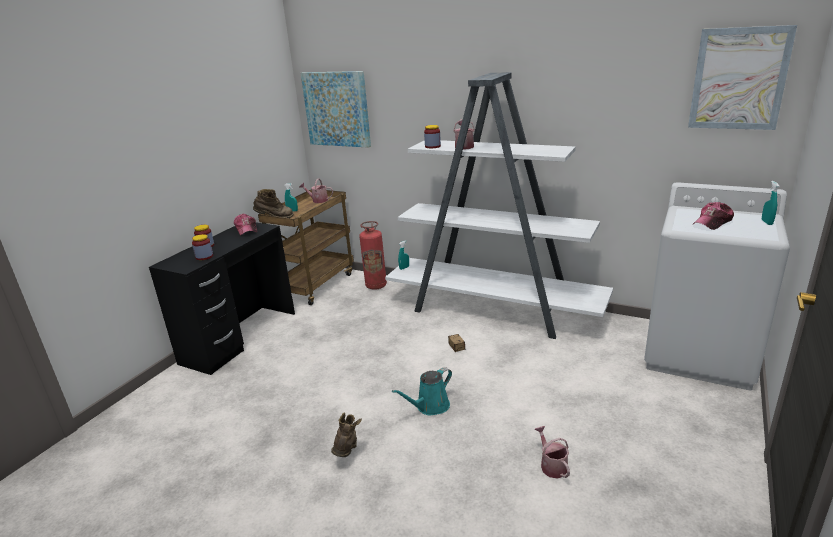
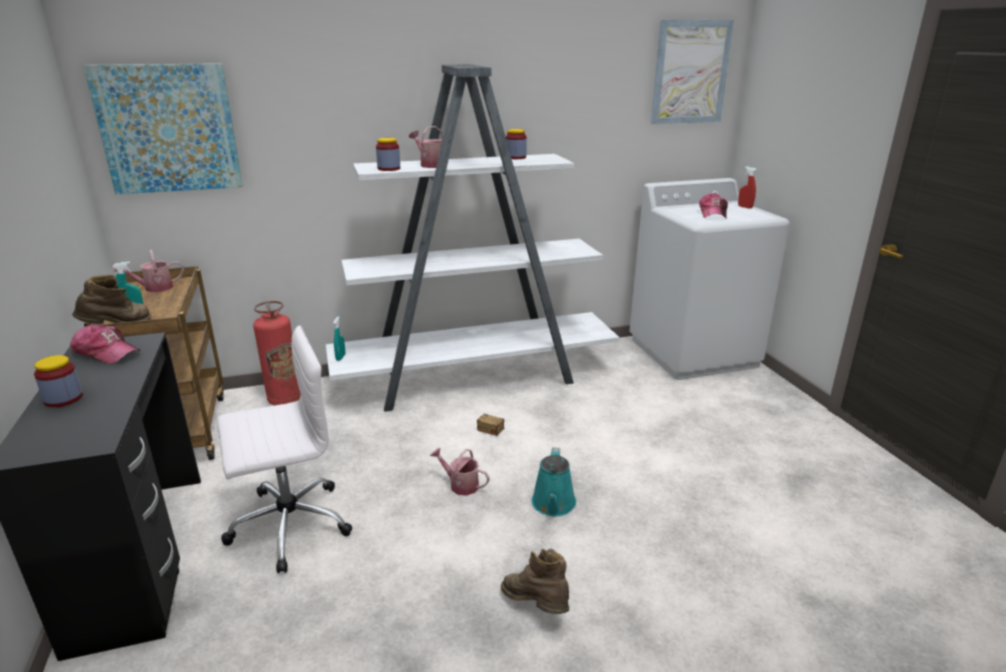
camera: 45 degrees left, 0 degrees up
jar [192,234,213,260] -> jar moved to [506,129,527,159]
watering can [535,426,570,479] -> watering can moved to [430,448,490,496]
turquoise spray bottle [762,181,779,225] -> red spray bottle [738,167,756,209]
none -> white office chair [217,325,352,573]

